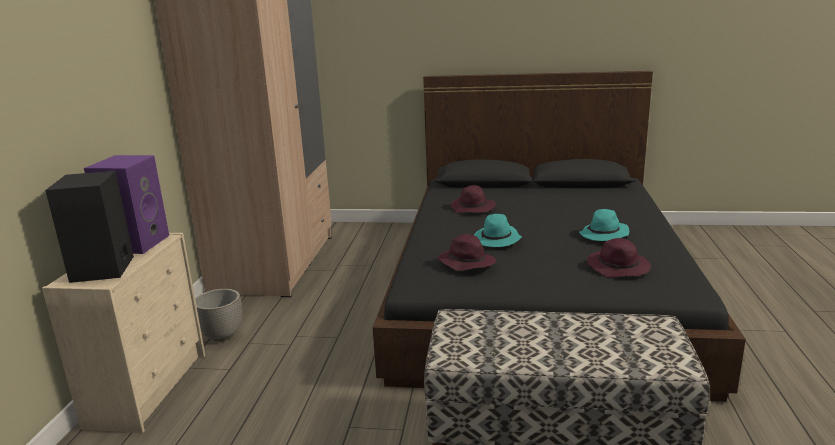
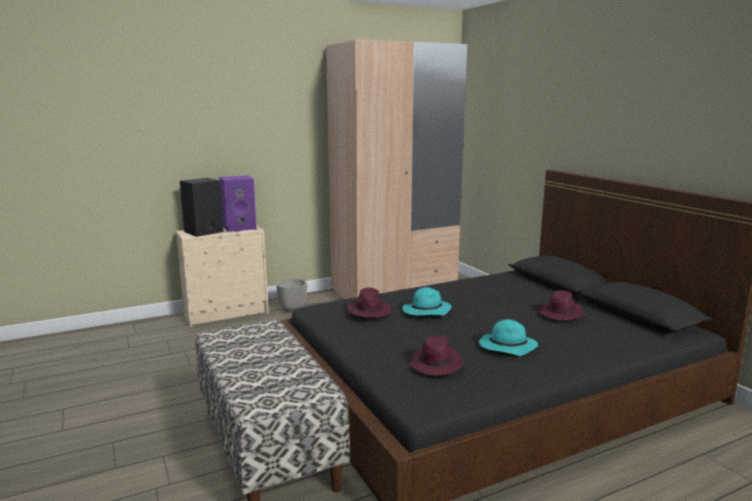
camera: 55 degrees right, 5 degrees down
purple hat [451,185,496,213] -> purple hat moved to [539,290,585,320]

